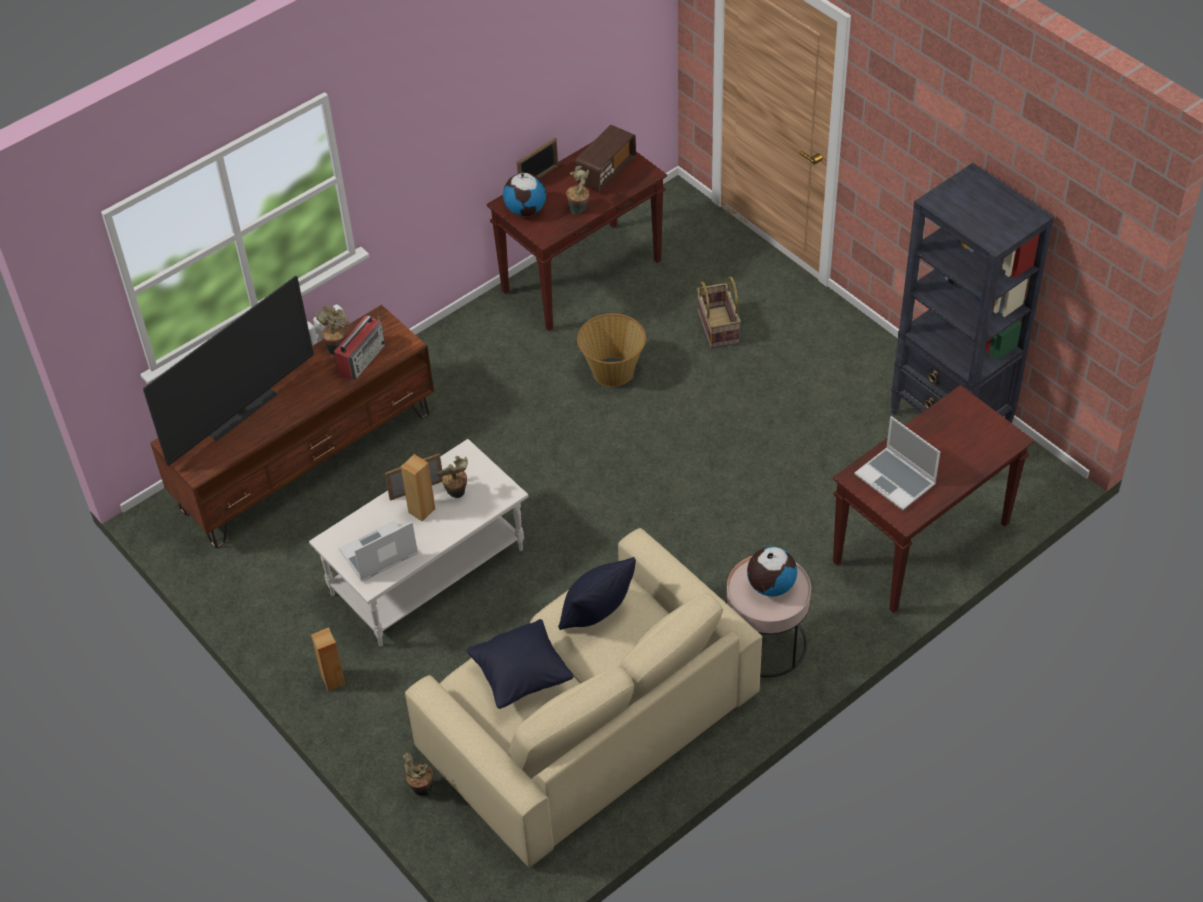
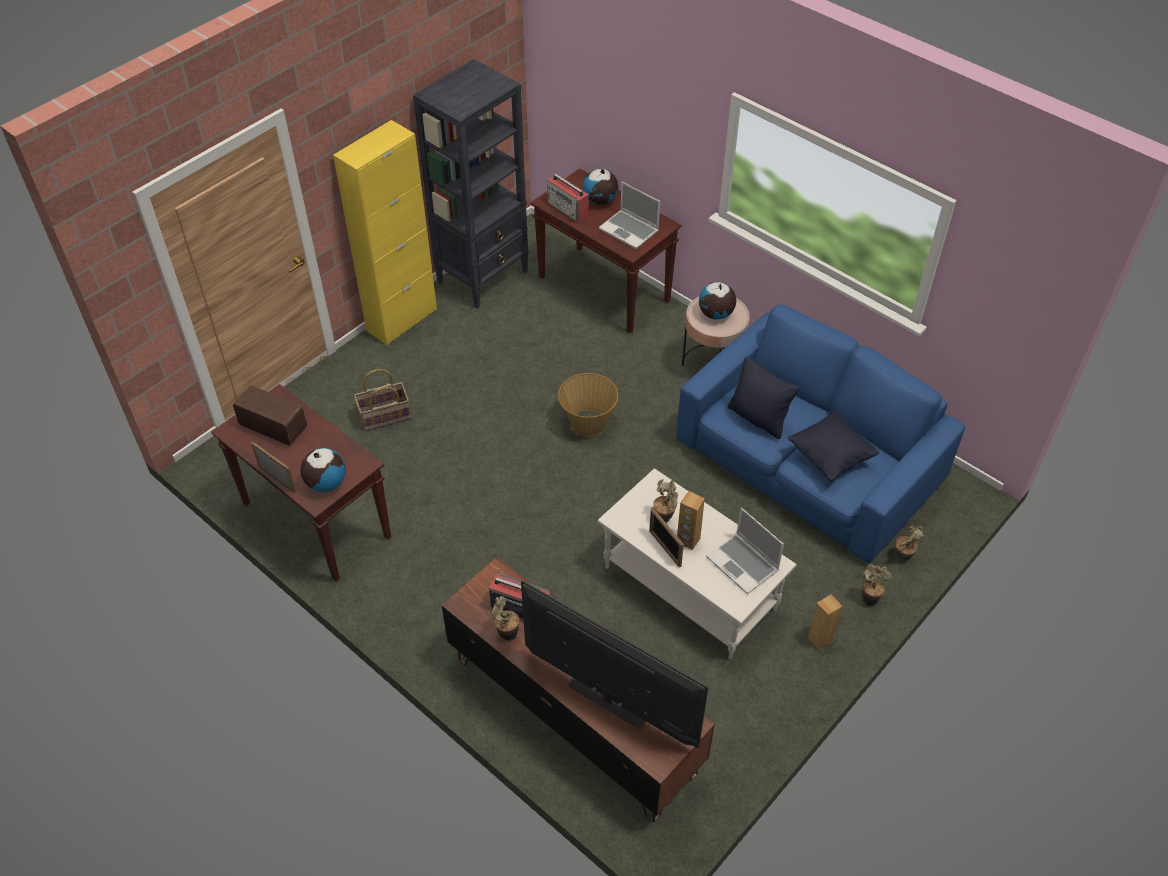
camera: 100 degrees left, 0 degrees up
beige sofa [405,528,762,867] -> blue sofa [676,305,965,563]
potted plant [566,166,589,214] -> potted plant moved to [862,564,892,606]
basket [577,313,646,387] -> basket moved to [558,373,619,436]
laptop [854,416,940,511] -> laptop turned 90 degrees clockwise [599,182,660,249]
none -> yellow cabinet [333,120,437,345]
none -> radio [547,174,589,222]
none -> globe [583,169,618,205]

